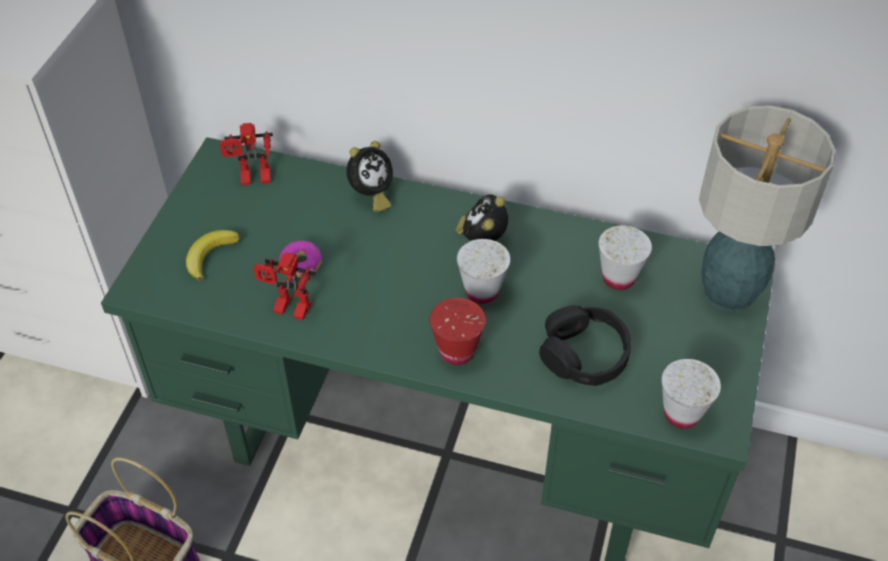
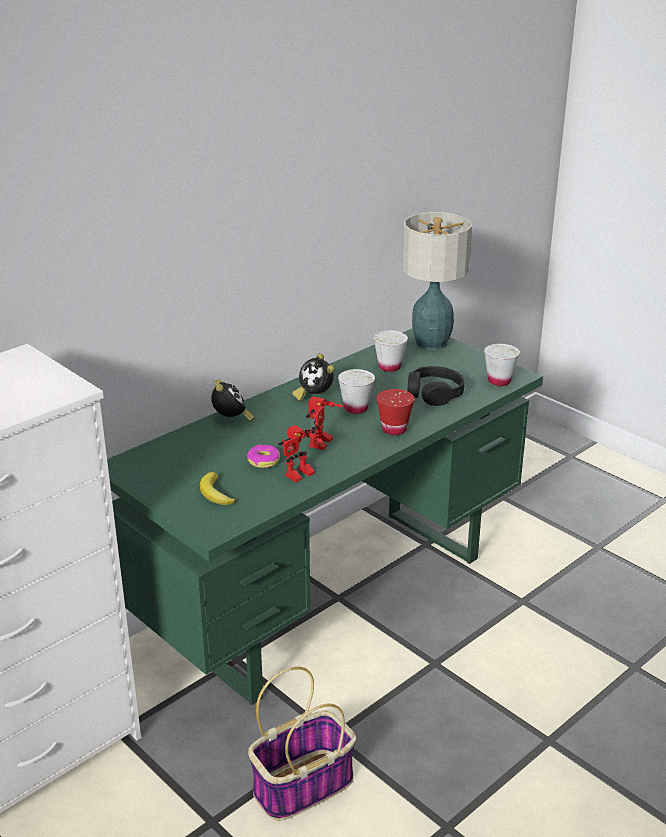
camera: 60 degrees left, 20 degrees down
toy robot [220,123,273,185] -> toy robot moved to [306,397,344,450]

